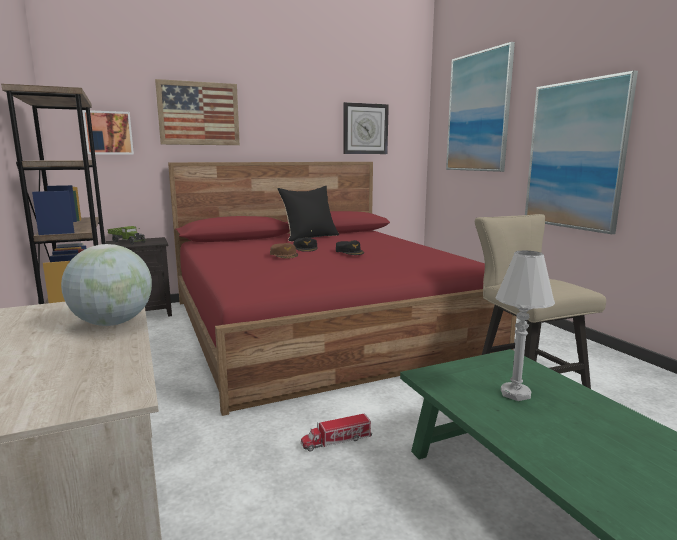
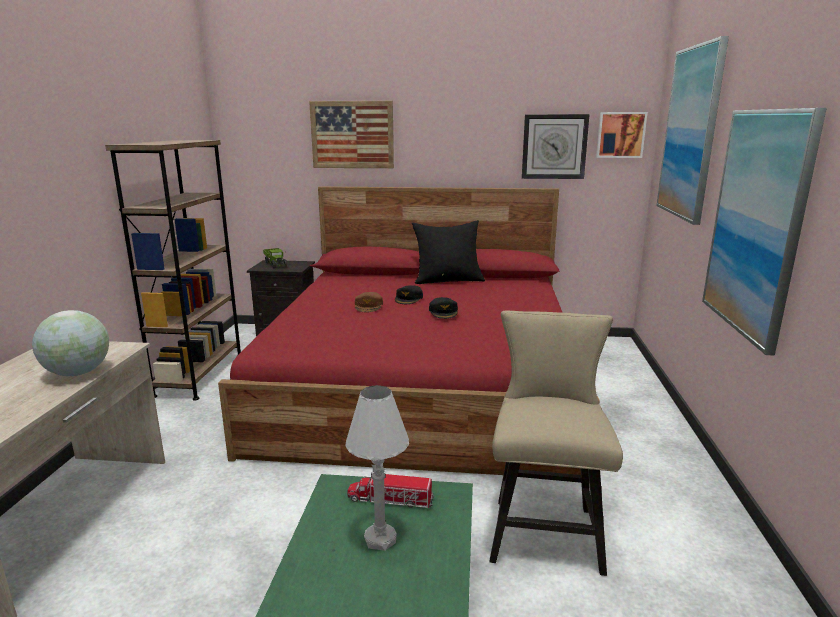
camera: 30 degrees right, 5 degrees up
picture [82,110,134,154] -> picture moved to [596,112,647,158]
toy truck [301,414,372,451] -> toy truck moved to [347,472,435,508]

